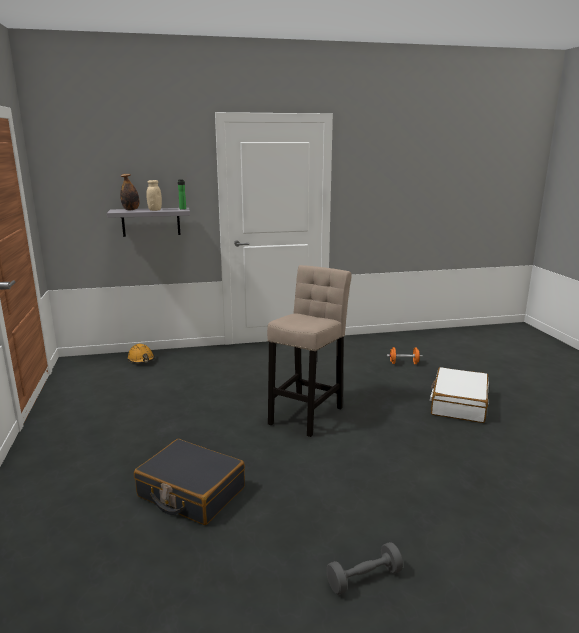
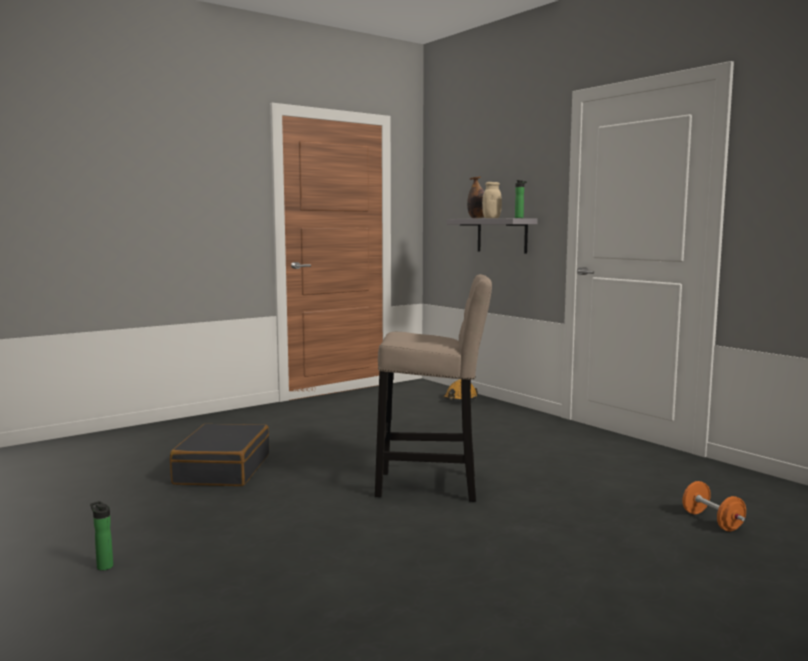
camera: 65 degrees right, 10 degrees down
grey dumbbell [326,542,403,595] -> bottle [90,501,113,570]
white suitcase [430,367,489,423] -> none

